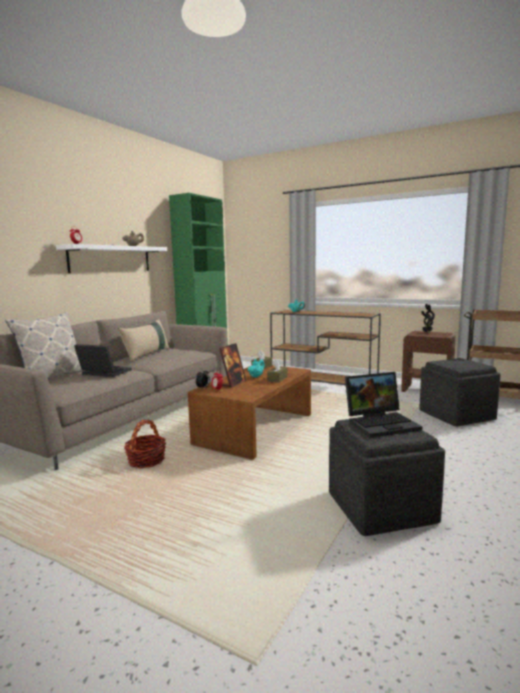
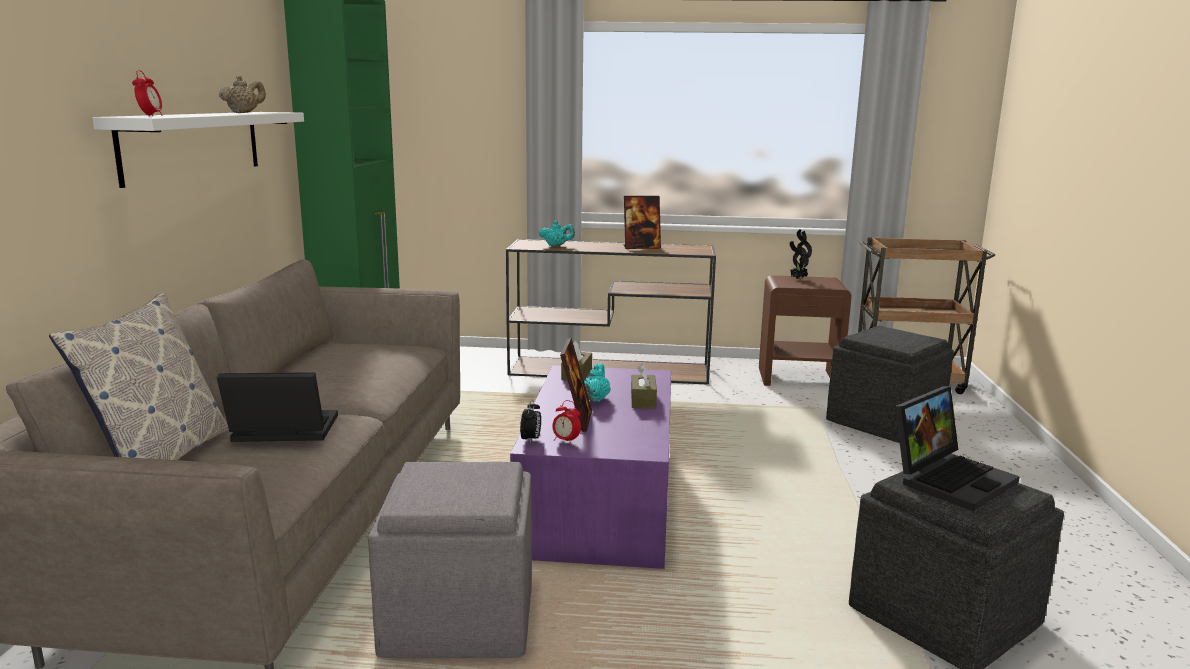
camera: 25 degrees left, 5 degrees up
beige pillow [118,319,170,362] -> none
basket [124,420,166,468] -> grey ottoman [368,462,532,658]
brown coffee table [188,365,311,460] -> purple coffee table [510,365,671,569]
none -> picture frame [624,196,661,249]

